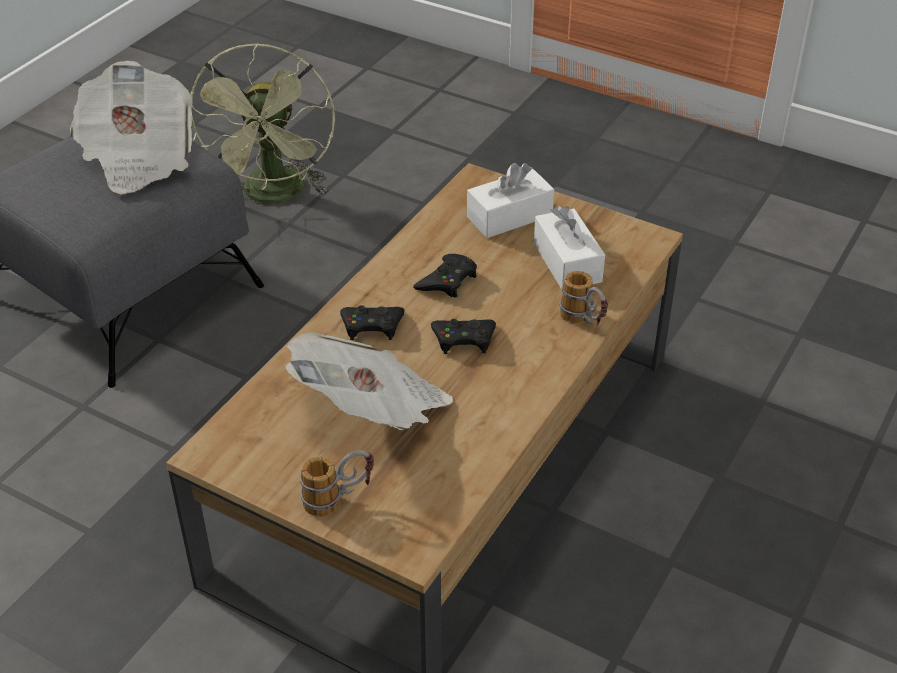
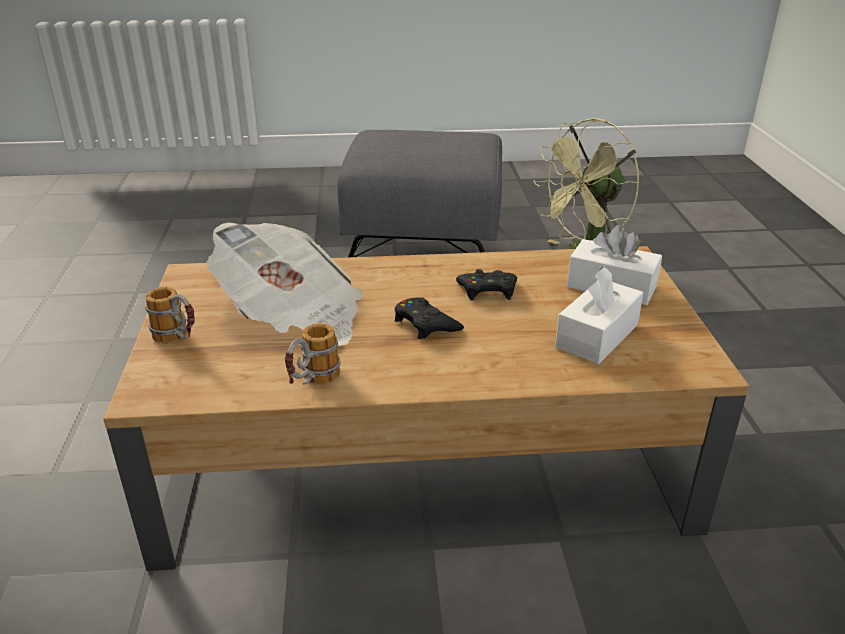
camera: 55 degrees right, 10 degrees down
newspaper [70,61,193,195] -> none
black game controller [340,305,405,340] -> none
mug [559,271,608,326] -> mug moved to [284,323,341,385]

